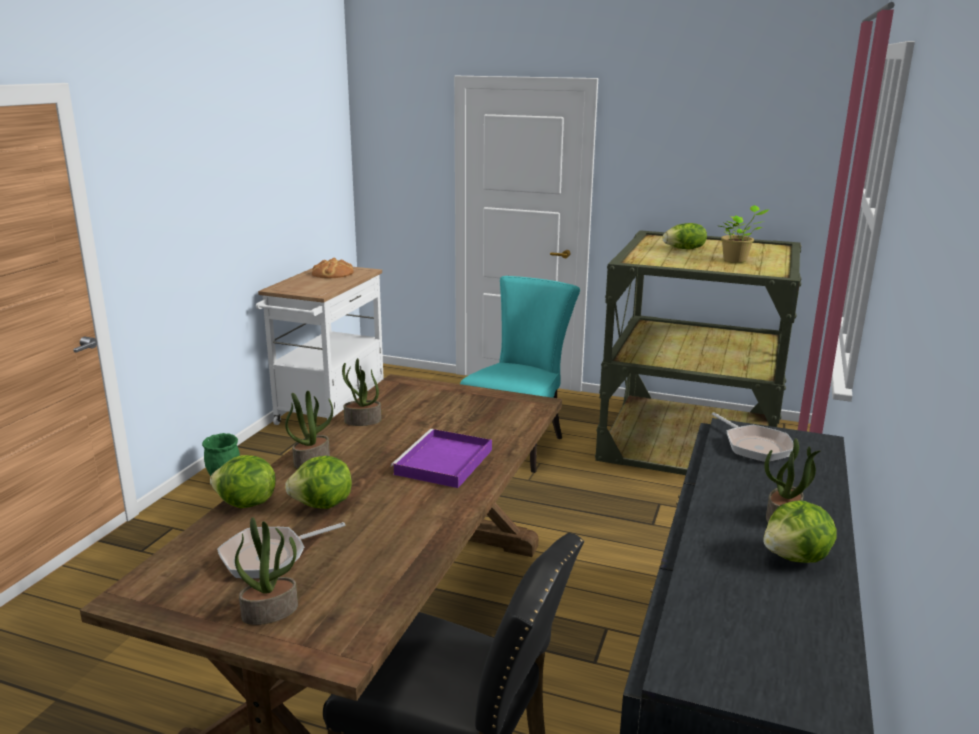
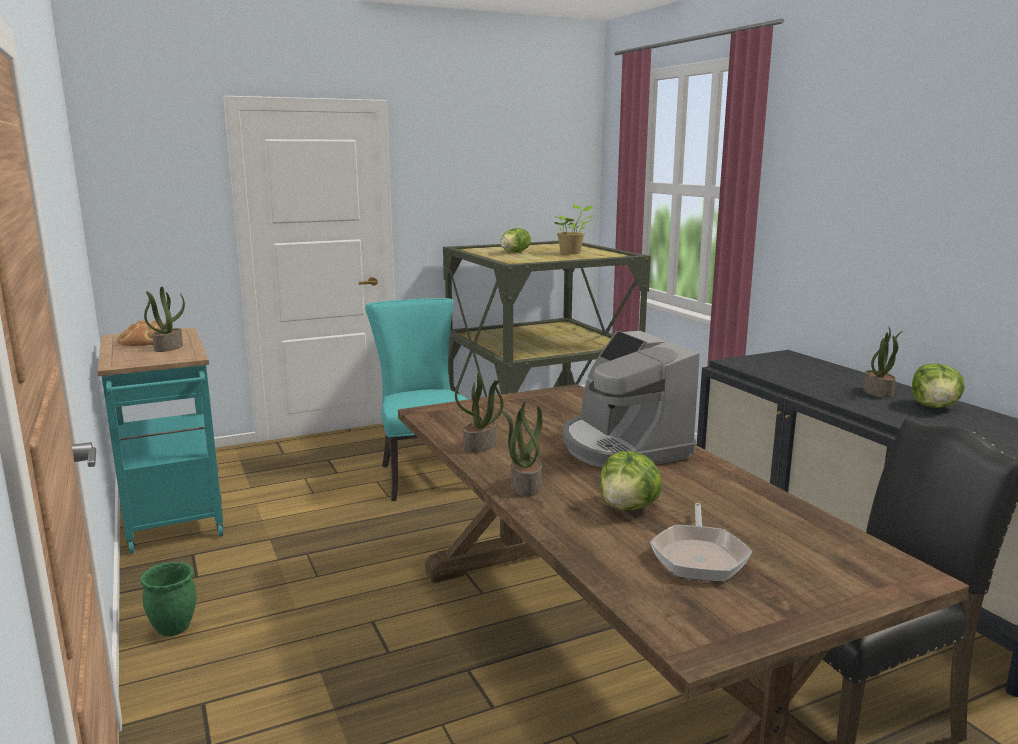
camera: 45 degrees left, 5 degrees down
lettuce [210,455,276,508] -> none
potted plant [235,517,298,625] -> potted plant moved to [144,286,185,352]
white cart [256,267,384,425] -> turquoise cart [97,327,224,554]
purple tray [391,429,492,488] -> coffee machine [562,331,700,468]
frying pan [712,412,794,462] -> none

